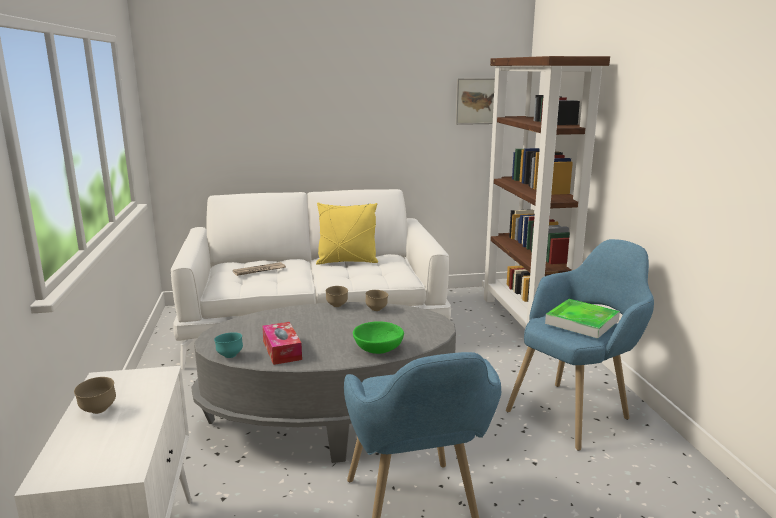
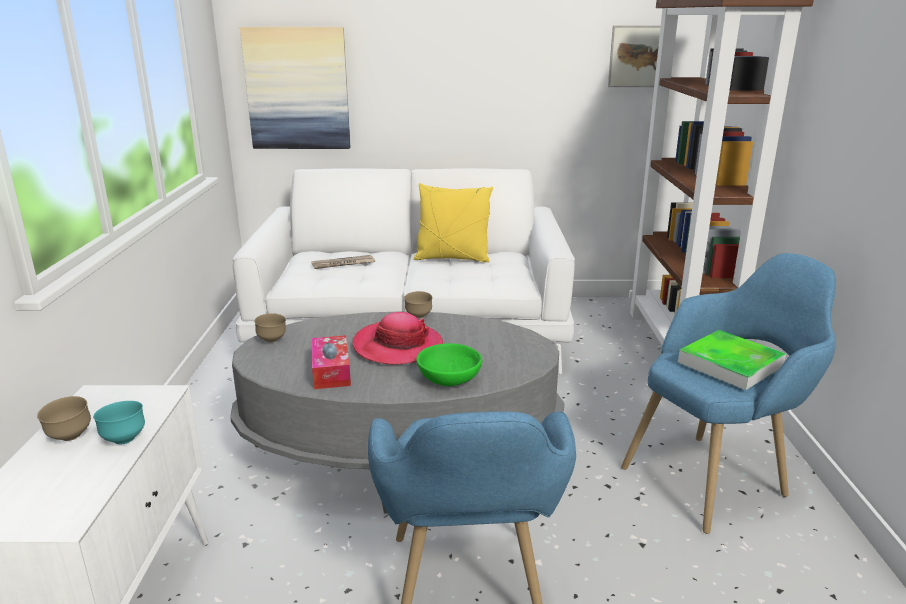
camera: 10 degrees right, 5 degrees up
turquoise bowl [214,332,243,358] -> turquoise bowl moved to [93,401,145,445]
brown bowl [365,290,388,311] -> brown bowl moved to [254,313,286,343]
none -> picture [240,27,350,149]
none -> hat [353,312,443,365]

